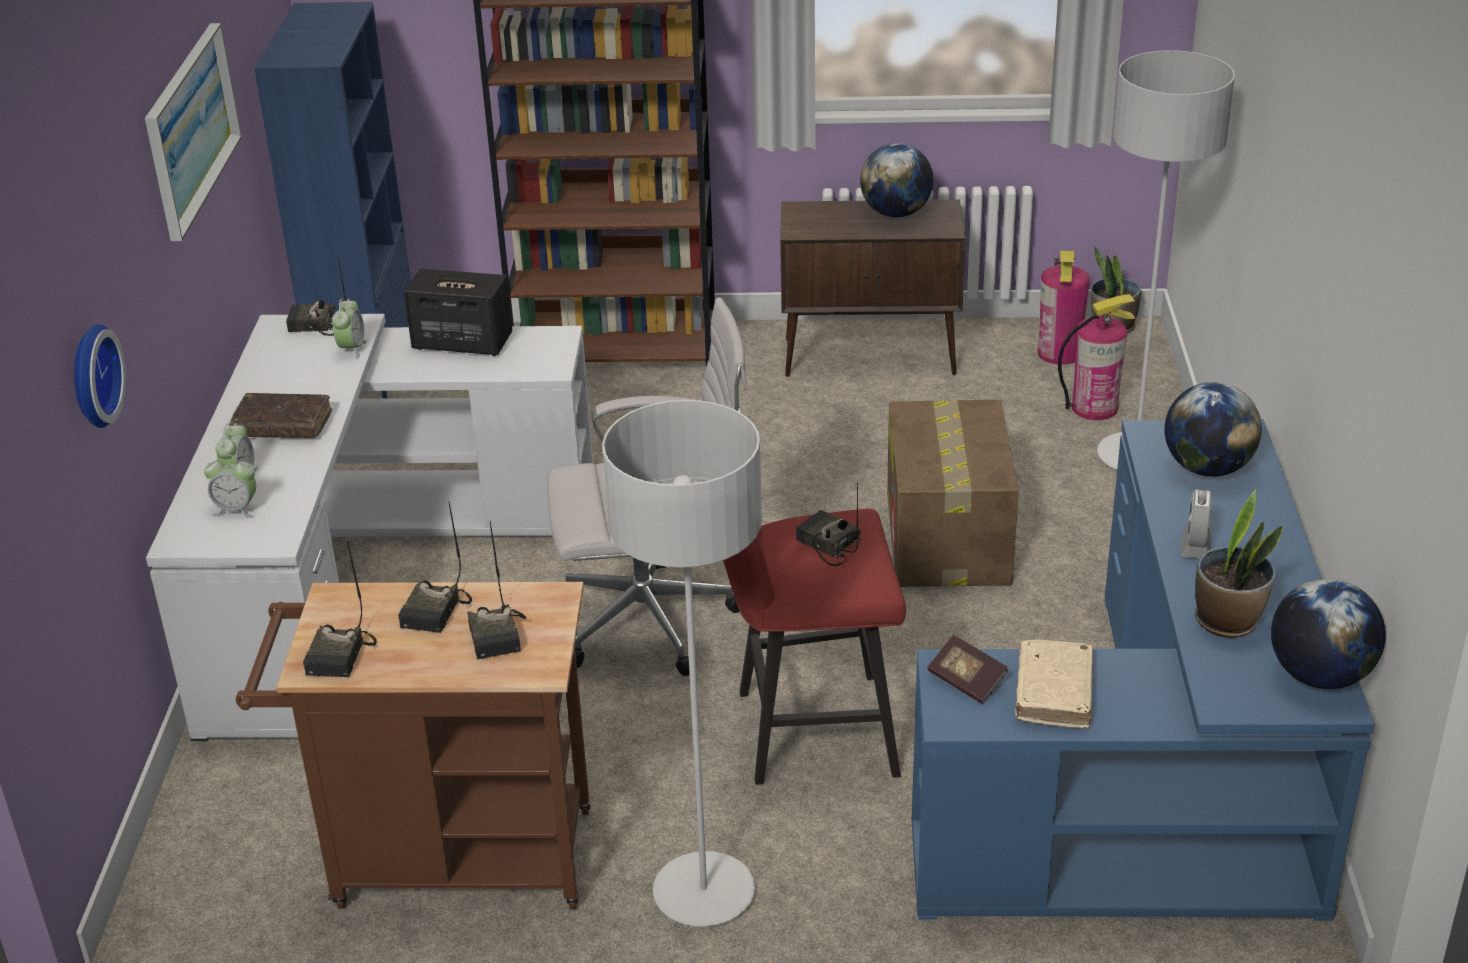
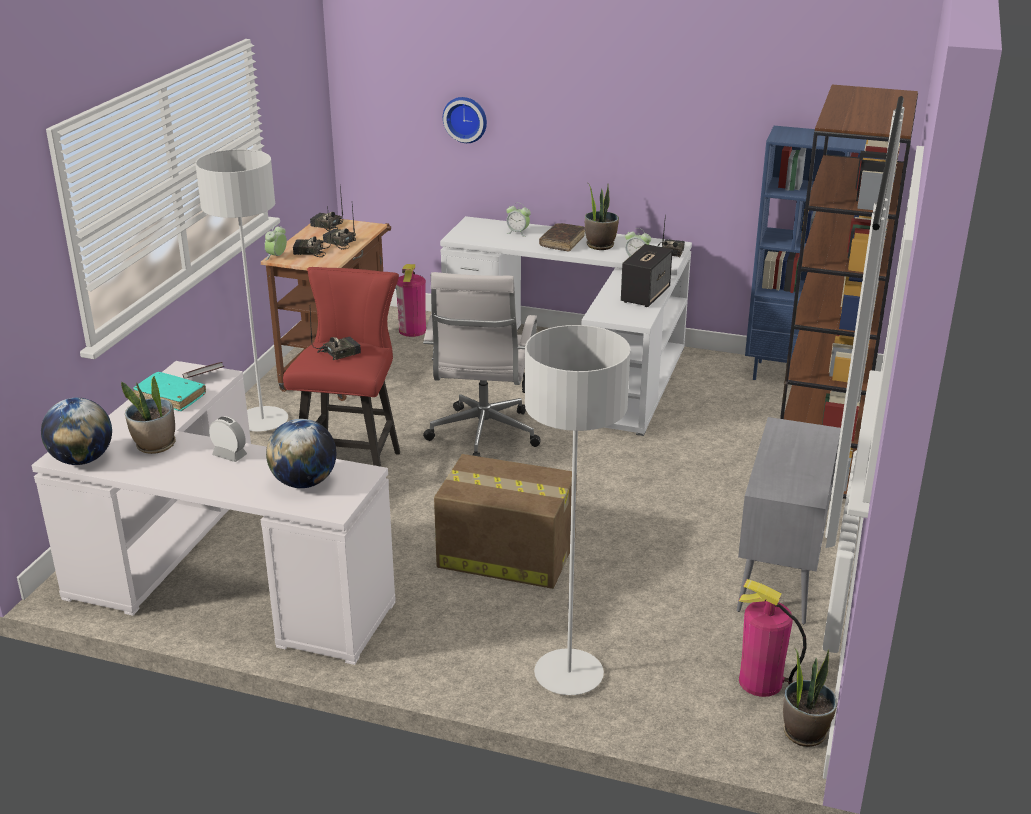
camera: 105 degrees right, 5 degrees down
picture [145,23,242,241] -> none
alarm clock [204,455,256,518] -> alarm clock moved to [264,225,287,260]
brown cabinet [780,199,966,377] -> grey cabinet [737,417,841,625]
globe [860,143,934,217] -> none
blue desk [911,420,1375,921] -> white desk [31,361,396,665]
beige book [1015,640,1093,728] -> turquoise book [133,372,206,411]
fire extinguisher [1058,294,1136,420] -> fire extinguisher moved to [396,264,426,337]
none -> potted plant [585,183,619,250]

